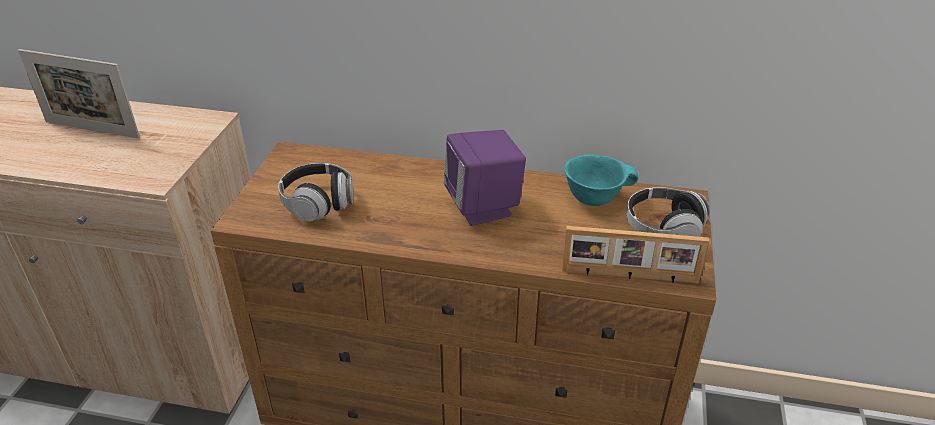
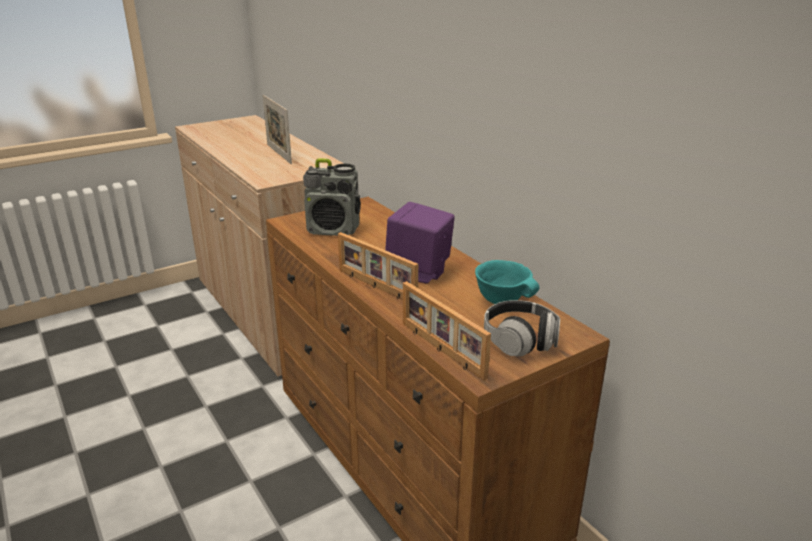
camera: 45 degrees right, 10 degrees down
headphones [278,163,353,221] -> radio [303,158,361,236]
none -> picture frame [338,232,418,300]

